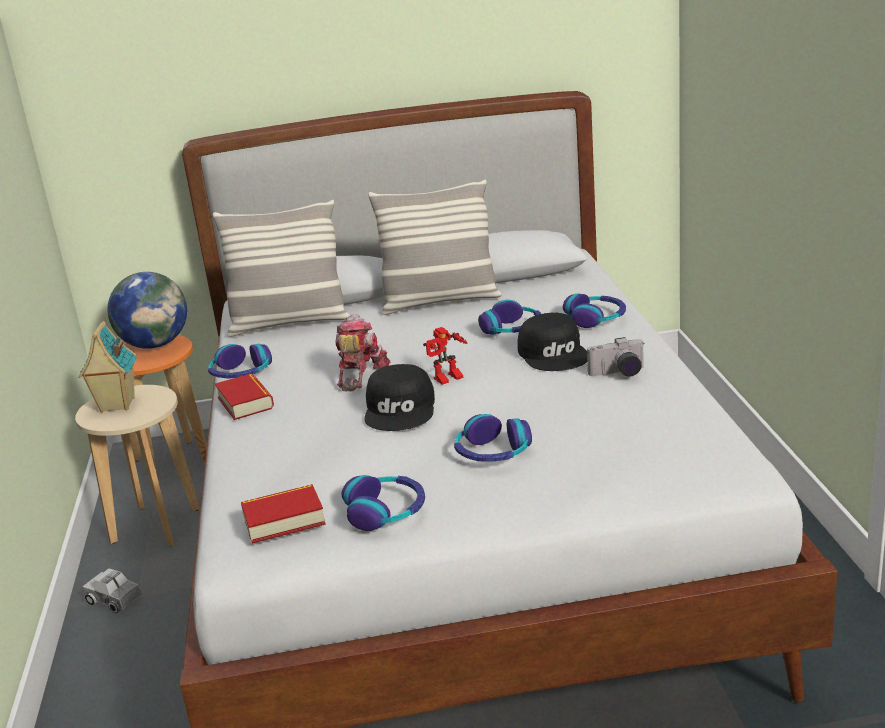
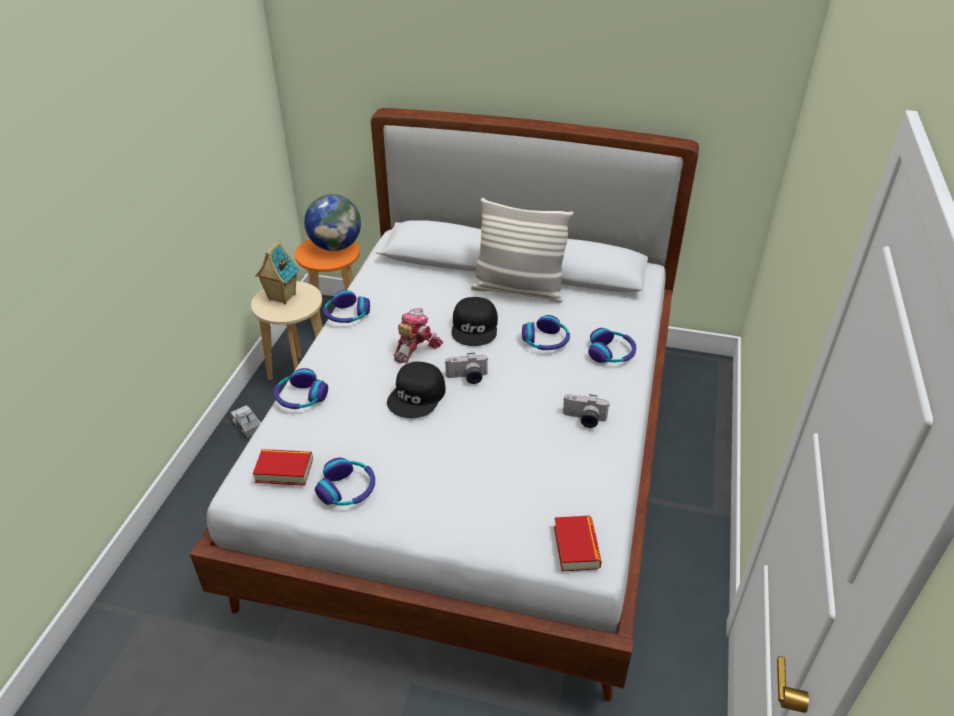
camera: 20 degrees right, 15 degrees up
pillow [213,200,350,337] -> none
book [215,374,274,420] -> book moved to [554,516,602,571]
toy robot [423,327,468,385] -> camera [445,353,489,384]
headphones [454,414,532,462] -> headphones moved to [274,368,328,409]
black cap [517,312,587,371] -> black cap moved to [451,297,498,346]

